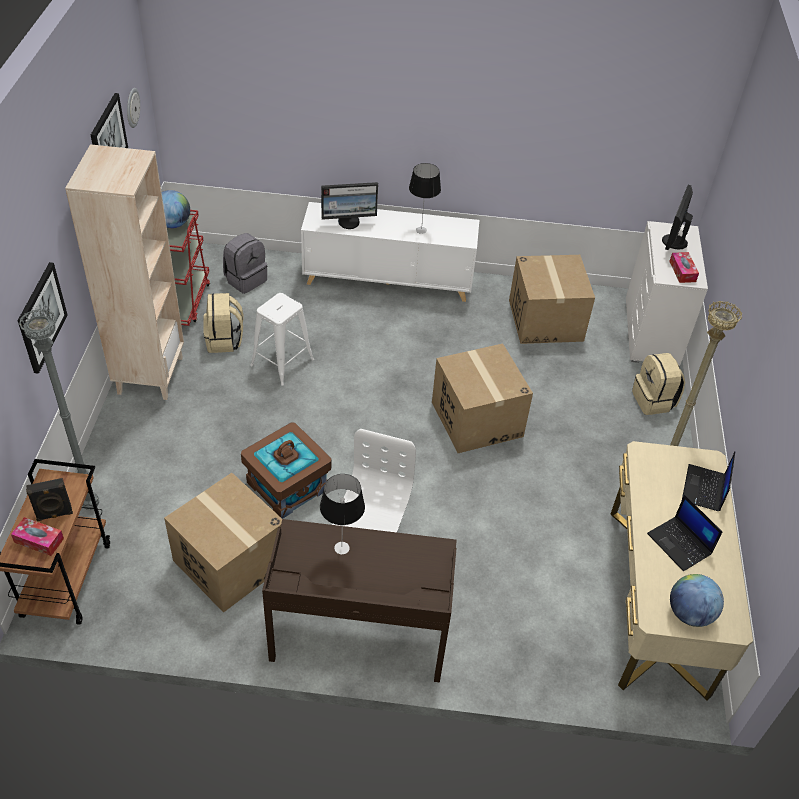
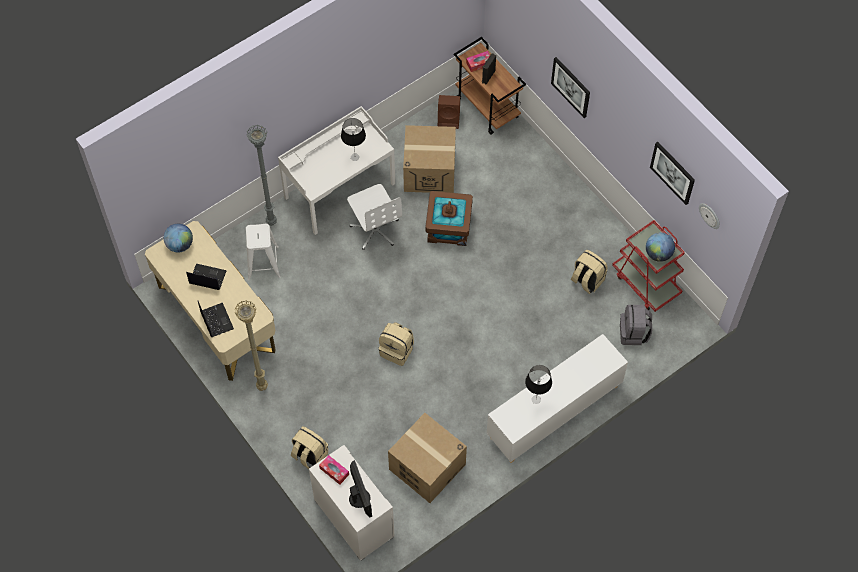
camera: 140 degrees right, 15 degrees up
grey floor lamp [19,309,99,510] -> grey floor lamp moved to [247,125,277,226]
beige bookcase [65,144,184,400] -> none
white stool [250,293,314,386] -> white stool moved to [246,224,280,281]
brown desk [262,519,457,682] -> white desk [278,106,395,235]
monitor [321,182,378,229] -> none
cardboard box [432,343,533,453] -> beige backpack [379,322,414,366]
none -> brown speaker [438,95,460,129]

